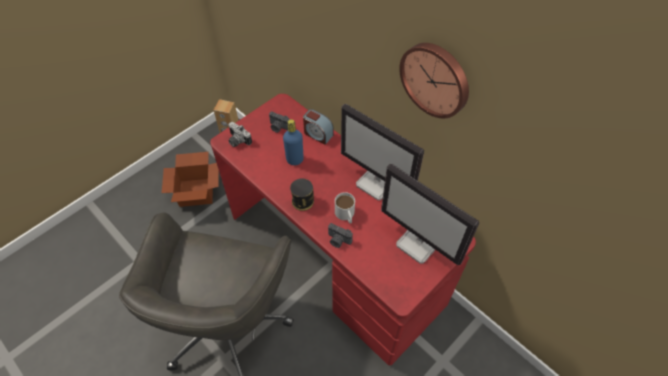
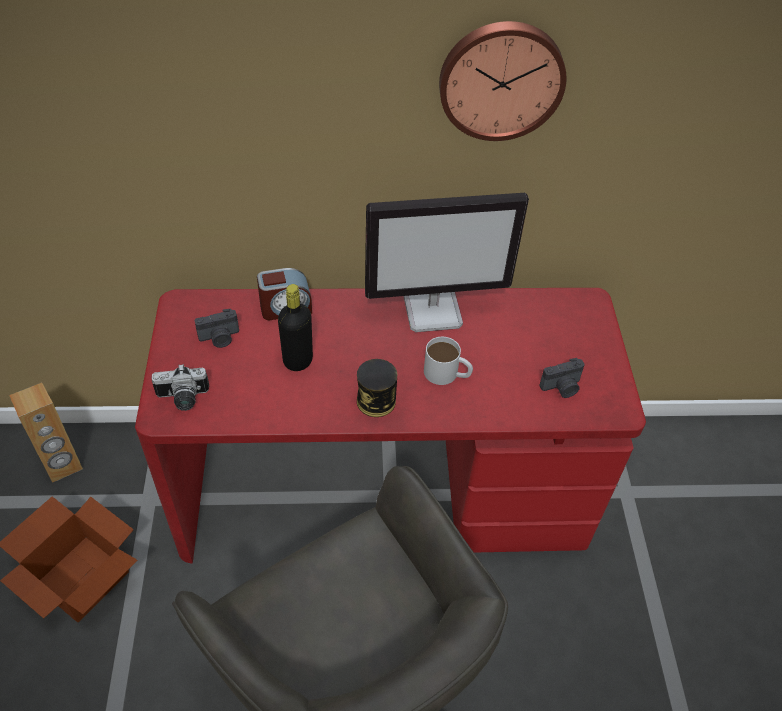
camera: 50 degrees left, 5 degrees down
blue bottle [283,119,304,165] -> black bottle [278,284,313,371]
camera [328,223,353,248] -> camera moved to [539,358,585,398]
monitor [381,164,479,265] -> none

